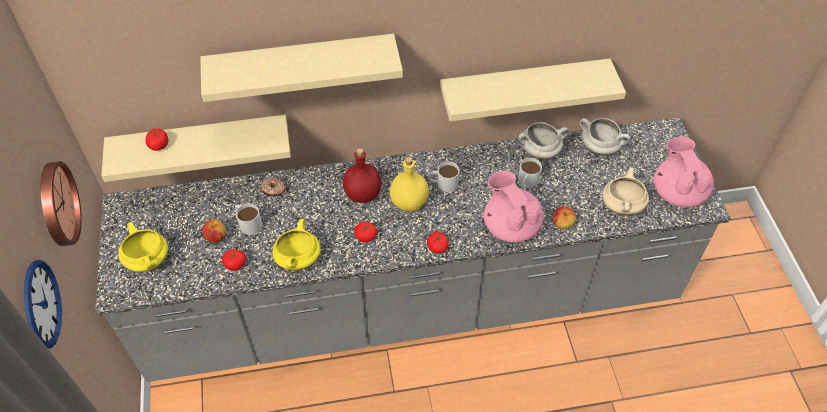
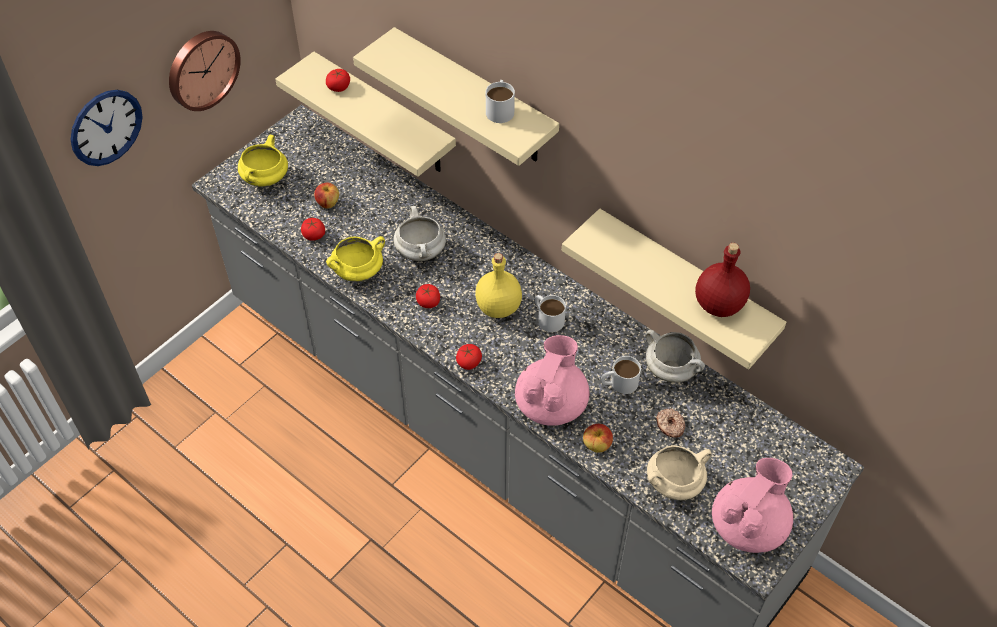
camera: 50 degrees right, 0 degrees up
white mug [235,204,262,235] -> white mug moved to [486,80,515,123]
donut [260,178,285,196] -> donut moved to [656,409,685,438]
red bottle [343,148,381,203] -> red bottle moved to [695,243,750,317]
white cooking pot [580,118,630,155] -> white cooking pot moved to [394,206,446,261]

